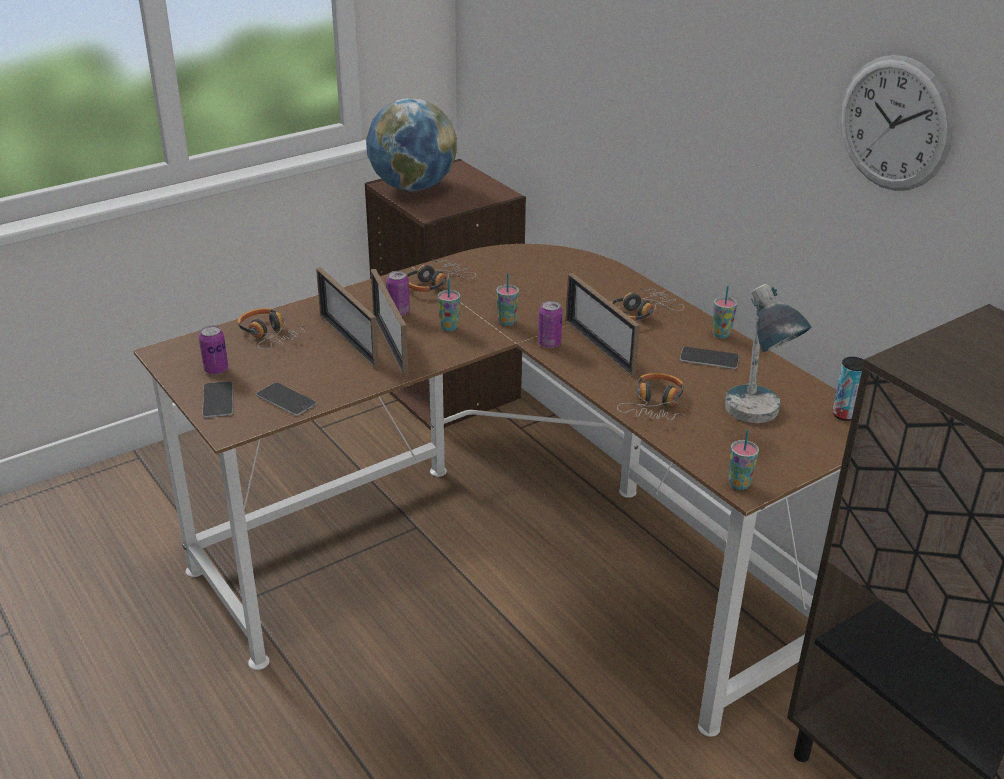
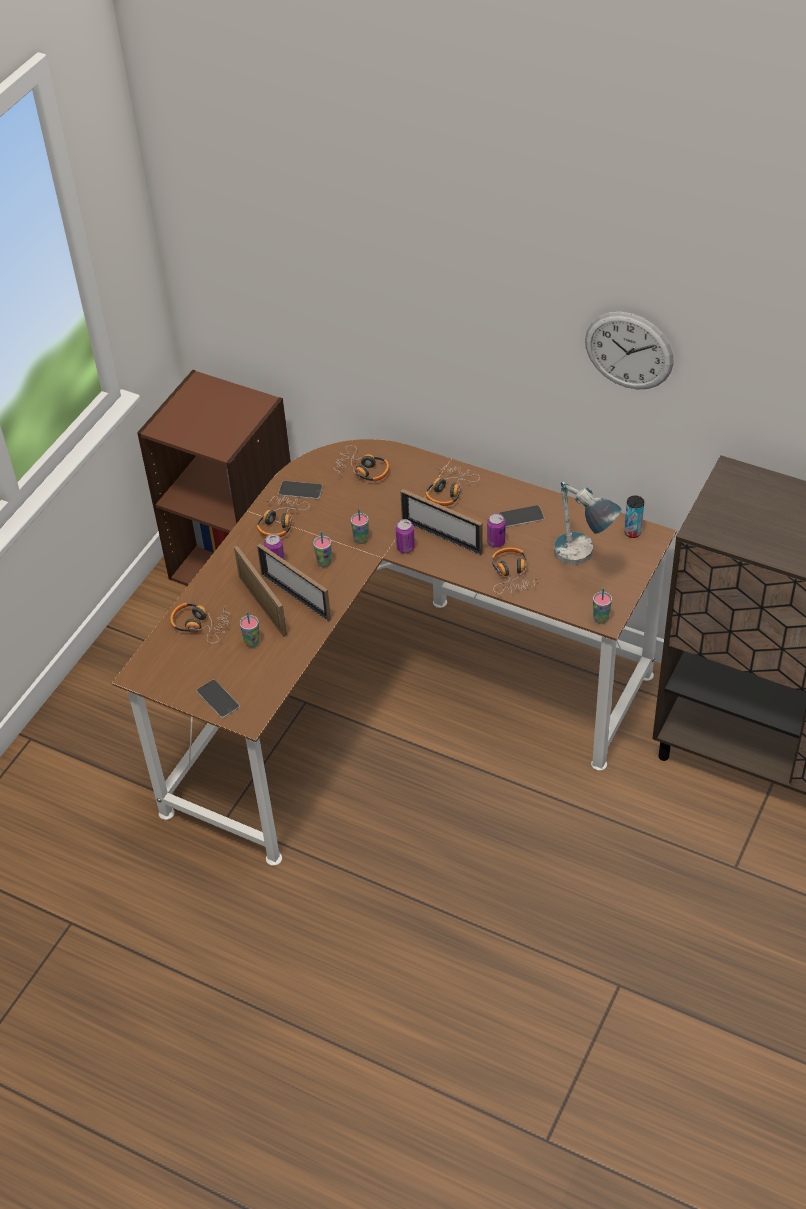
camera: 25 degrees left, 15 degrees up
can [199,325,228,375] -> can moved to [487,513,505,548]
phone [256,382,317,416] -> phone moved to [278,481,323,499]
picture frame [316,267,379,368] -> picture frame turned 150 degrees counterclockwise [234,546,287,637]
globe [366,98,457,191] -> none
cup [712,285,737,338] -> cup moved to [240,612,260,647]
none -> headphones [334,445,389,481]

